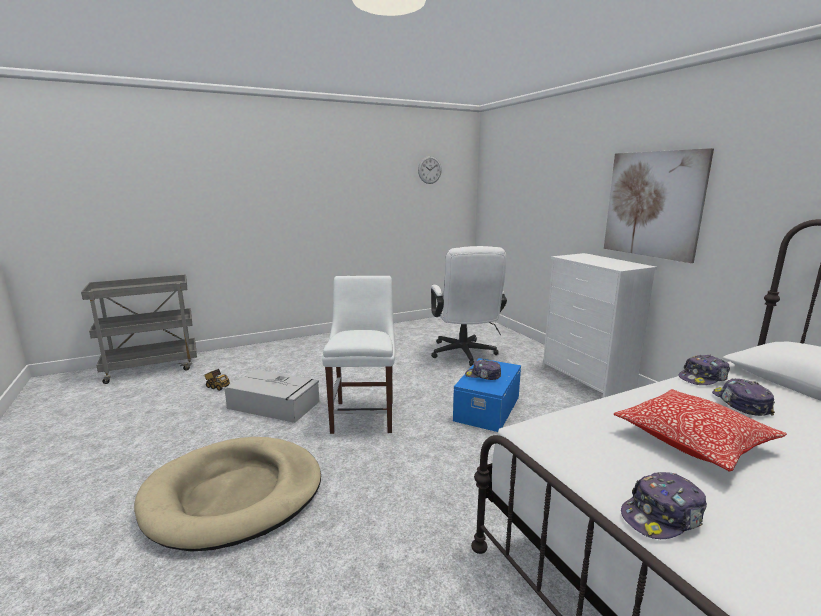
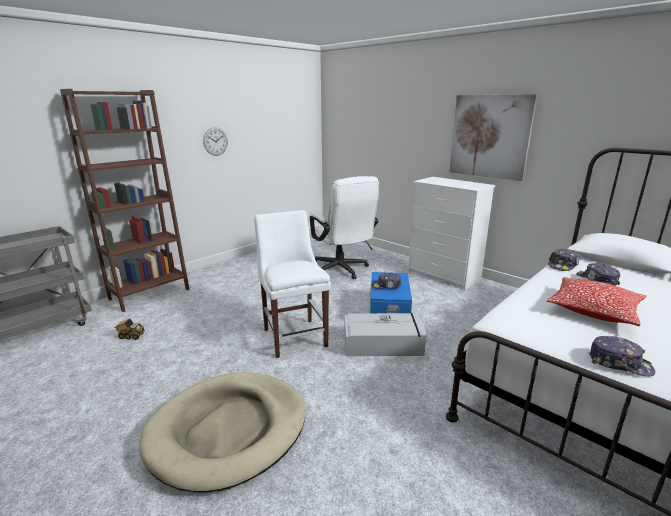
camera: 20 degrees left, 5 degrees up
grey storage box [224,370,319,423] -> grey storage box moved to [345,313,427,356]
wall clock [418,156,442,184] -> wall clock moved to [203,127,228,156]
cap [621,472,707,539] -> cap turned 105 degrees counterclockwise [588,336,655,376]
none -> brown bookcase [60,89,190,312]

